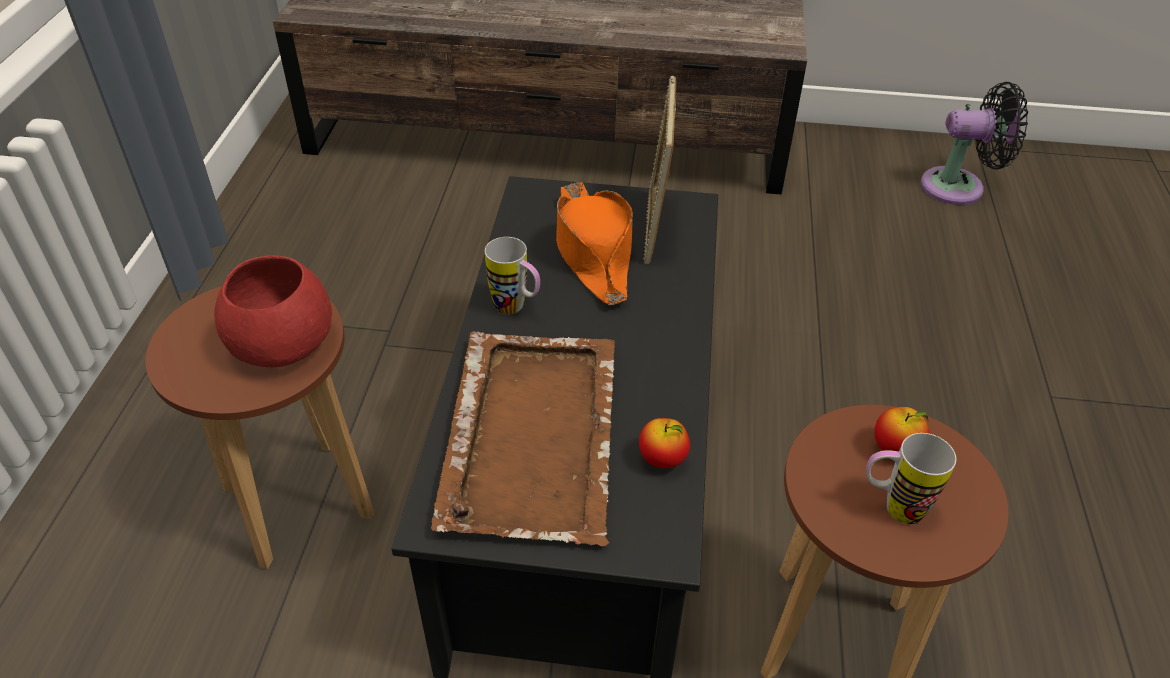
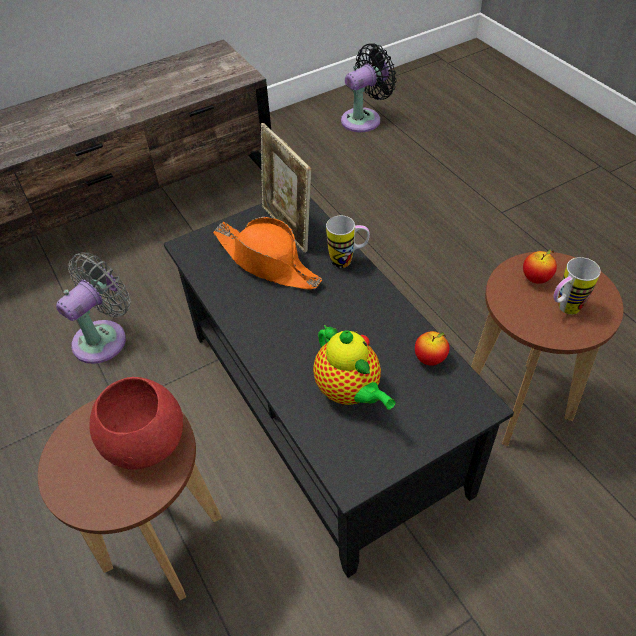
camera: 35 degrees left, 5 degrees up
brown tray [431,331,615,546] -> teapot [313,325,396,410]
mug [485,237,540,314] -> mug moved to [326,215,370,268]
none -> grey fan [56,252,131,364]

